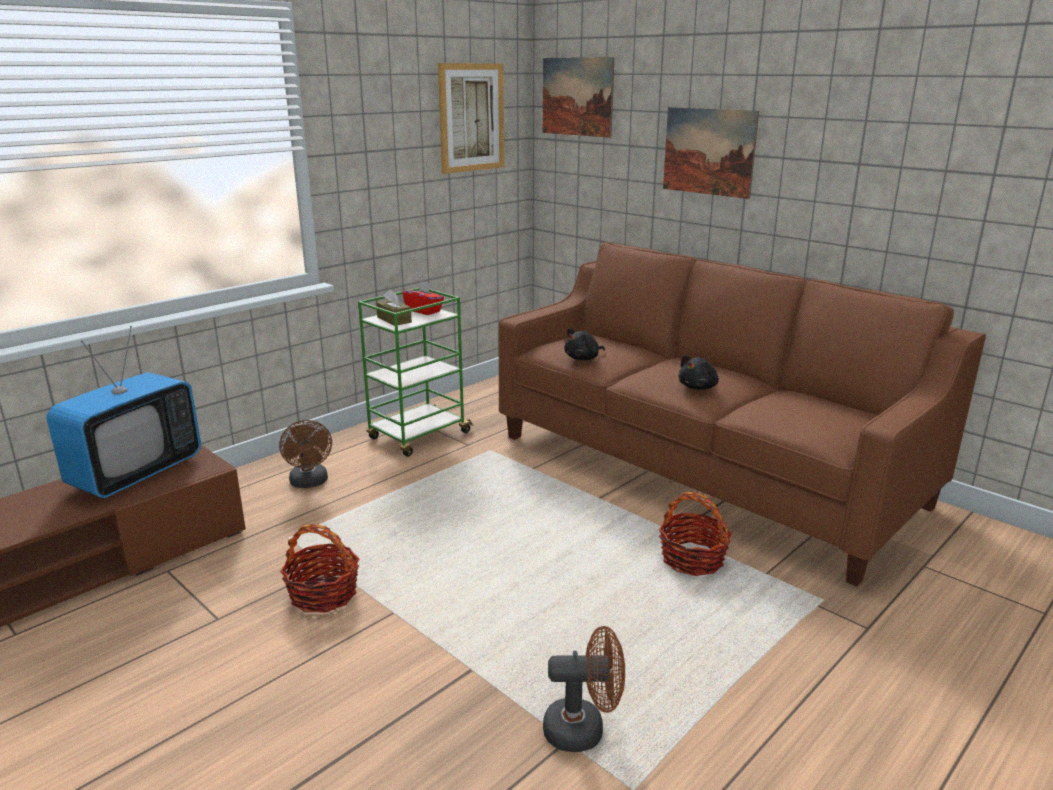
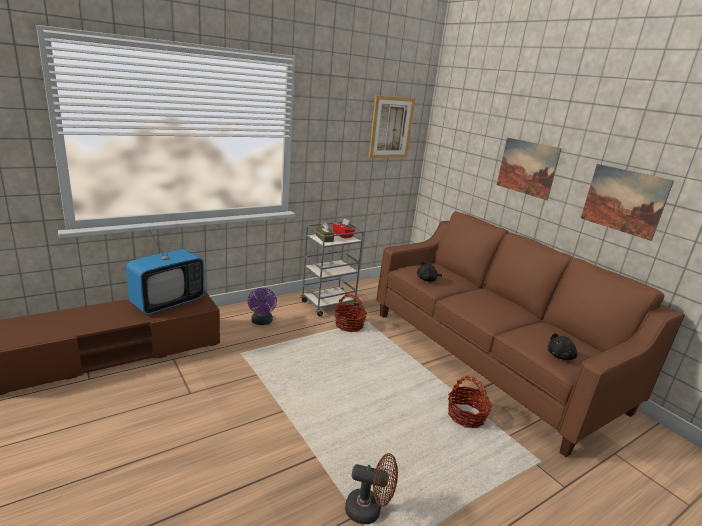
camera: 10 degrees right, 0 degrees up
brown fan [279,420,332,488] -> purple fan [248,288,277,325]
basket [280,524,359,613] -> basket moved to [334,294,367,332]
green cart [358,288,474,457] -> grey cart [301,221,364,316]
picture [543,57,614,138] -> picture moved to [581,164,674,241]
black plush toy [678,355,719,390] -> black plush toy moved to [547,333,578,360]

